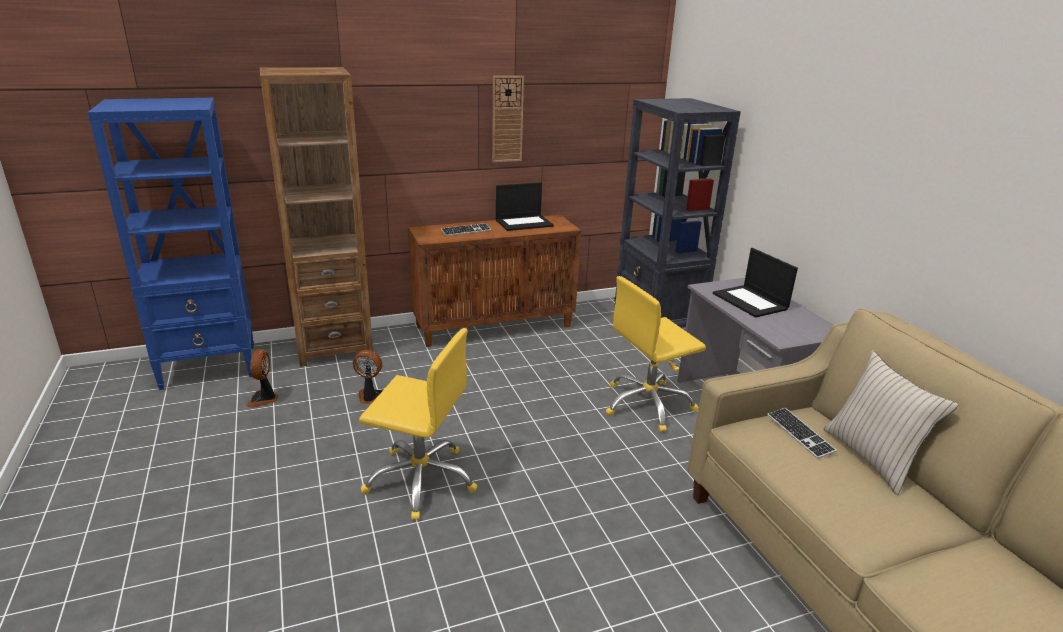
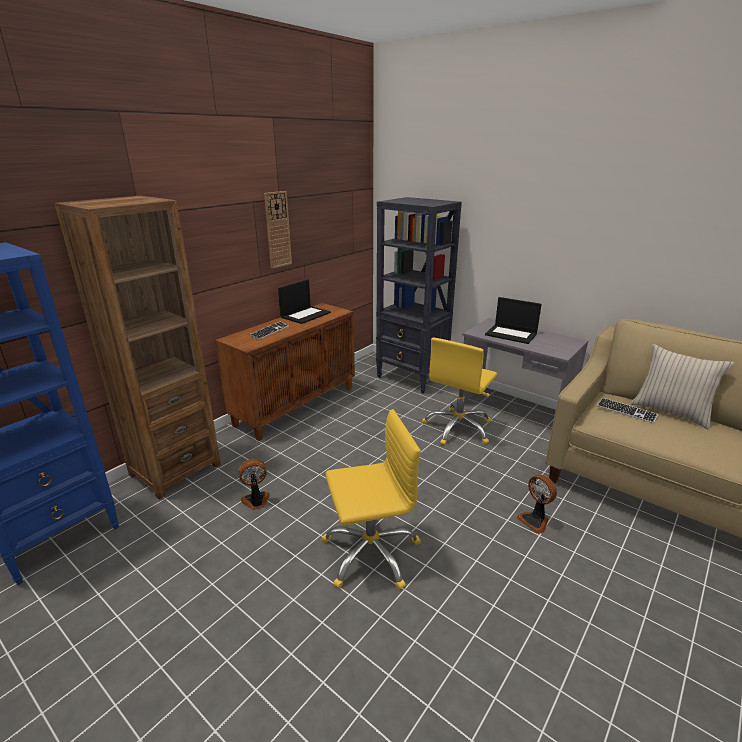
camera: 30 degrees left, 0 degrees up
fan [247,349,279,408] -> fan moved to [517,474,557,534]

